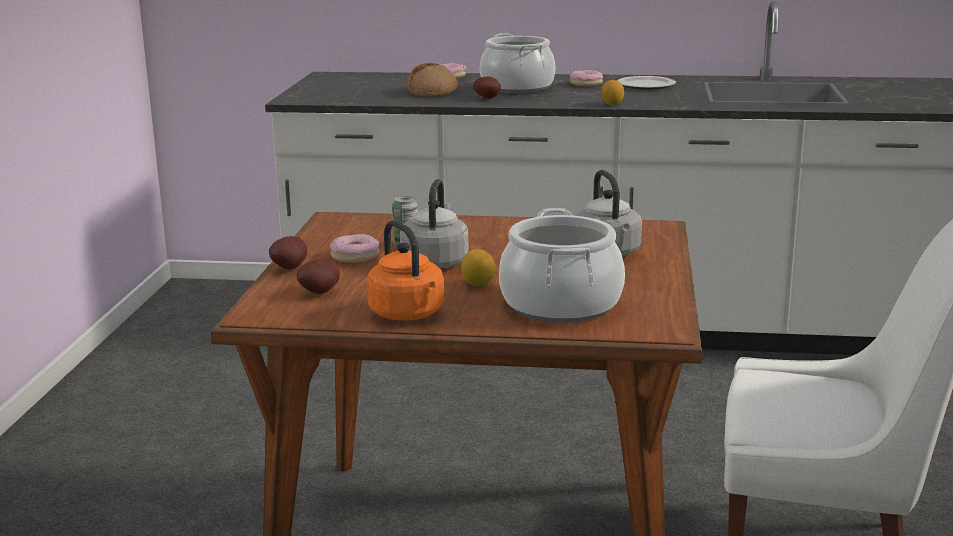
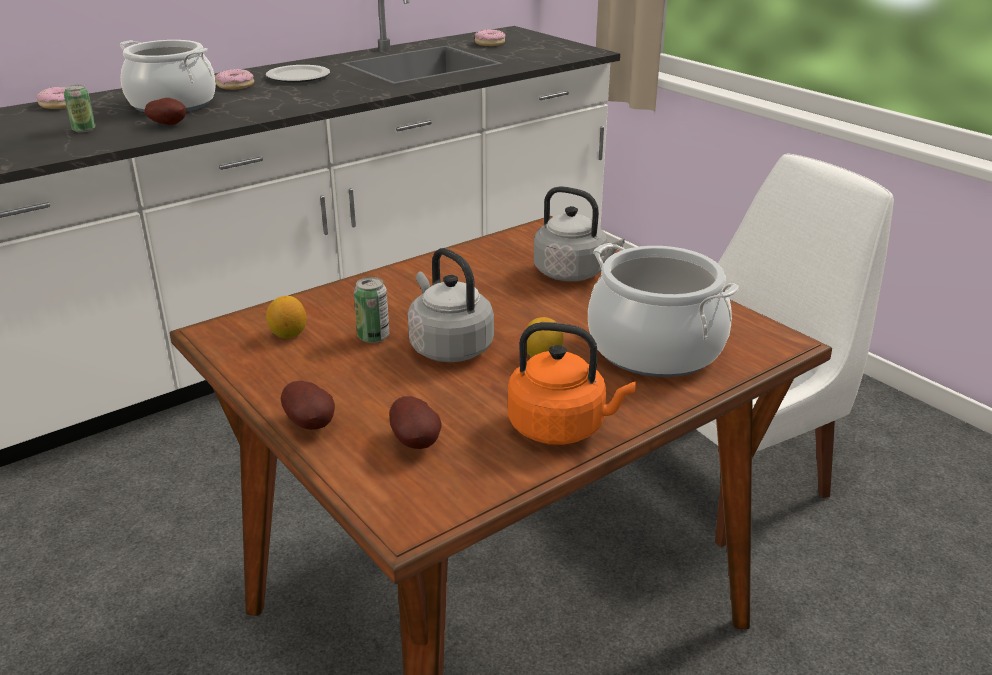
camera: 45 degrees left, 10 degrees up
donut [329,234,379,263] -> donut moved to [475,29,505,46]
bread [407,63,458,97] -> can [64,85,96,133]
lemon [601,80,624,105] -> lemon moved to [266,296,306,338]

